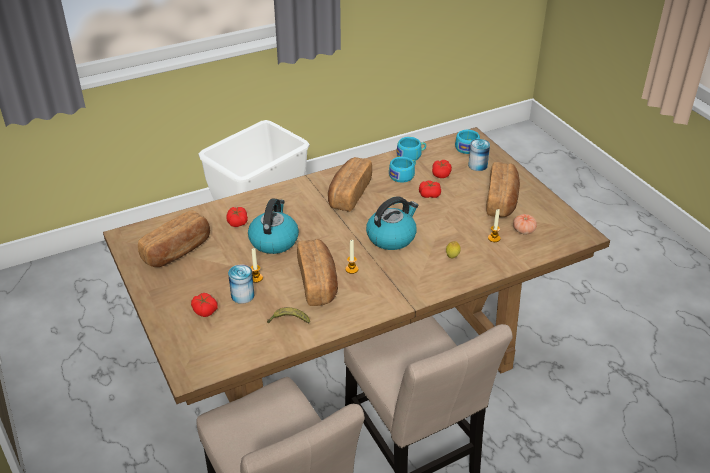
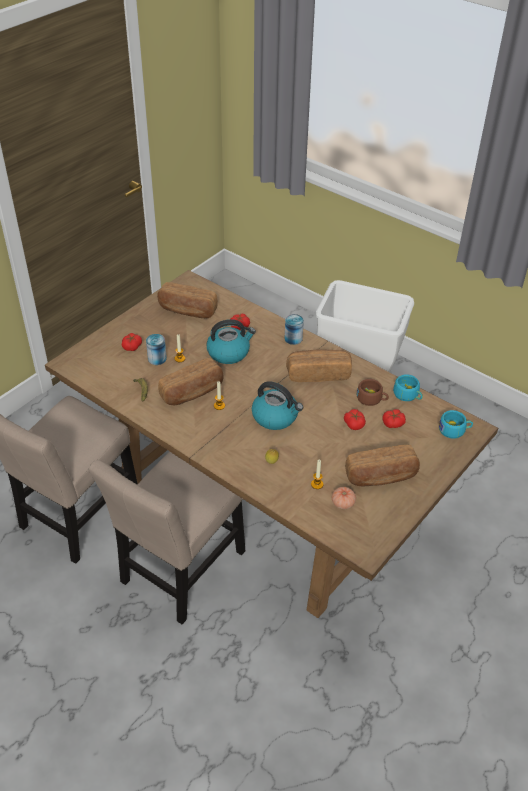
camera: 65 degrees right, 5 degrees up
turquoise cup [389,157,416,183] -> brown cup [357,379,389,406]
can [468,139,490,171] -> can moved to [285,314,304,345]

